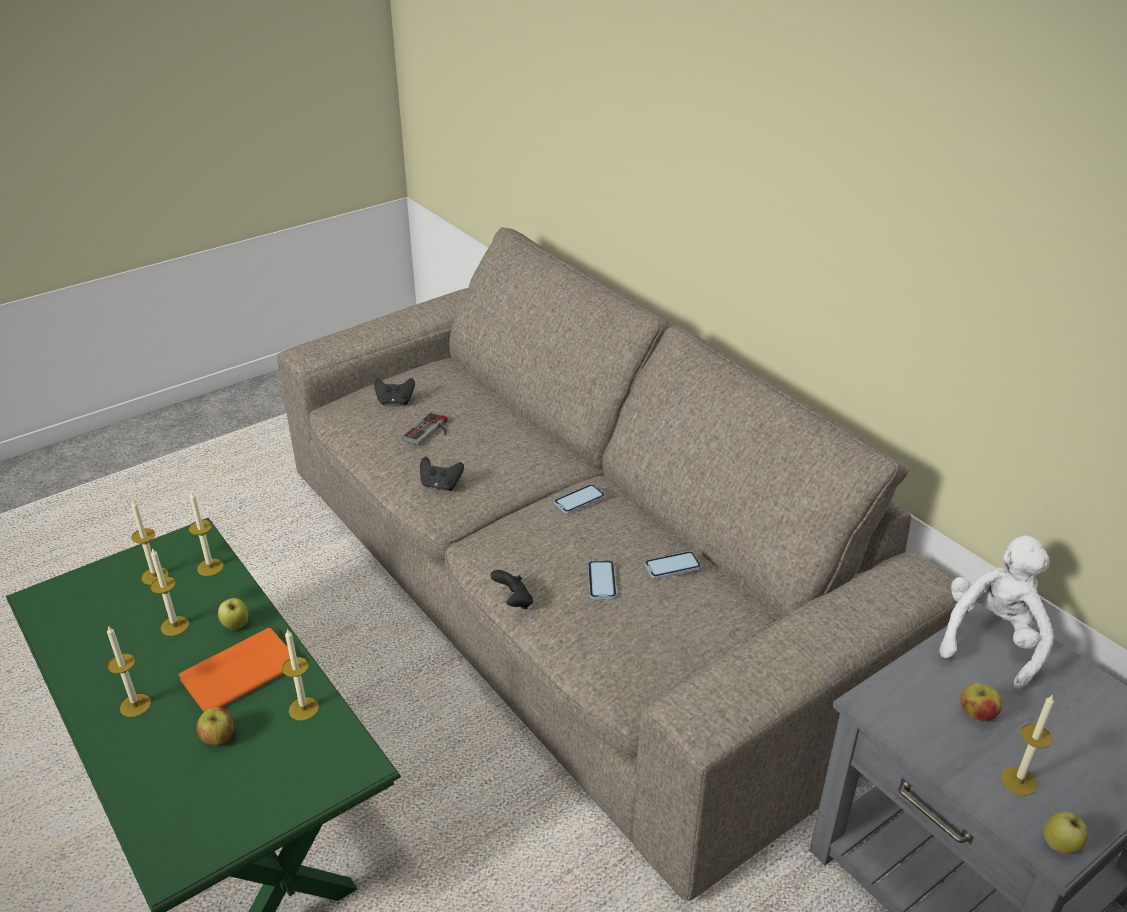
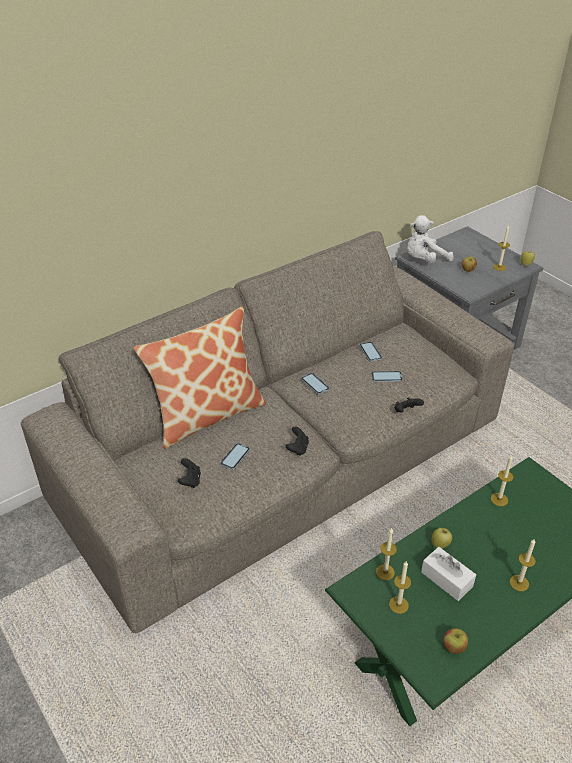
camera: 90 degrees left, 5 degrees up
candle [150,548,189,636] -> white tissue box [421,547,476,601]
orange book [179,628,290,712] -> none
apple [196,707,234,745] -> apple moved to [443,628,468,654]
game controller [402,412,447,446] -> phone [220,443,250,470]
white plush toy [939,536,1054,690] -> white plush toy turned 60 degrees counterclockwise [407,215,454,263]
none -> pillow [134,306,266,449]

